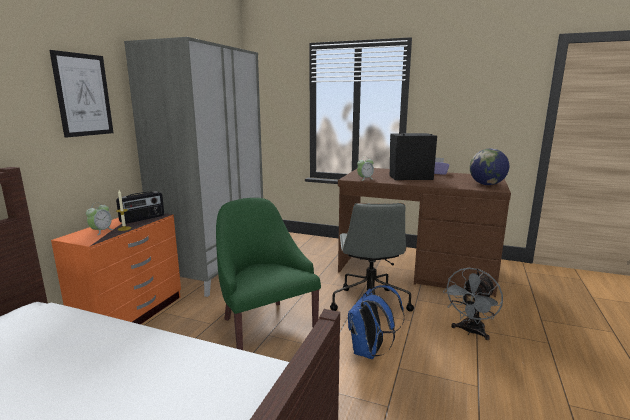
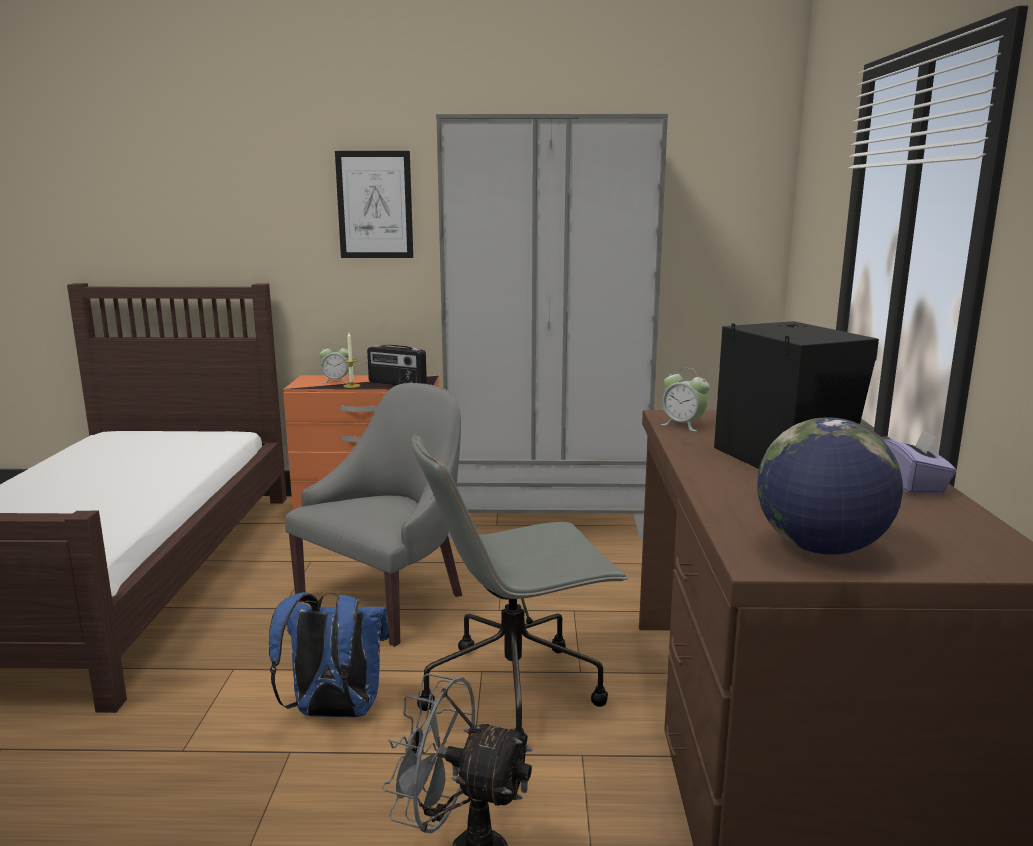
camera: 70 degrees right, 0 degrees up
green armchair [216,198,321,350] -> grey armchair [285,383,462,647]

